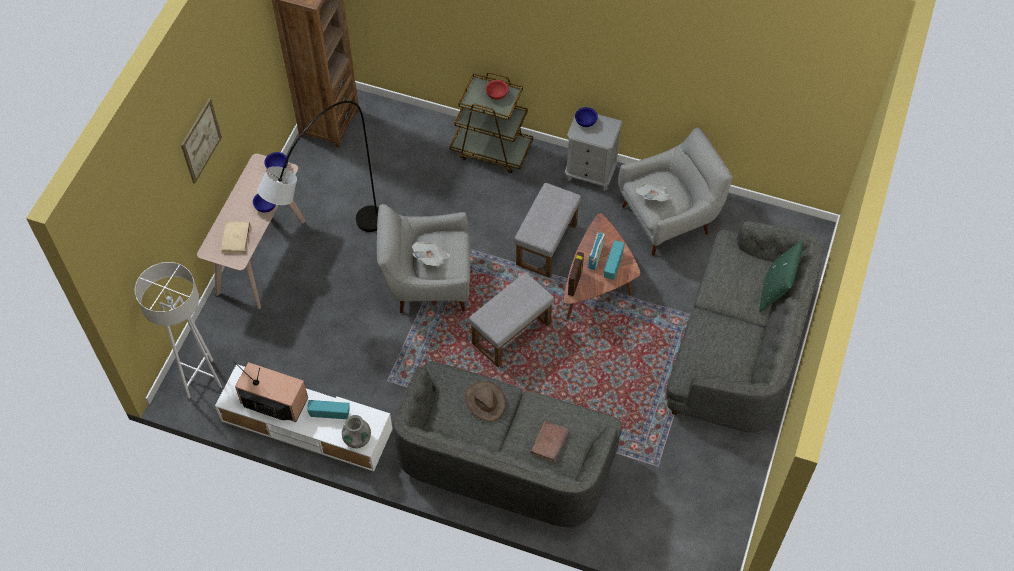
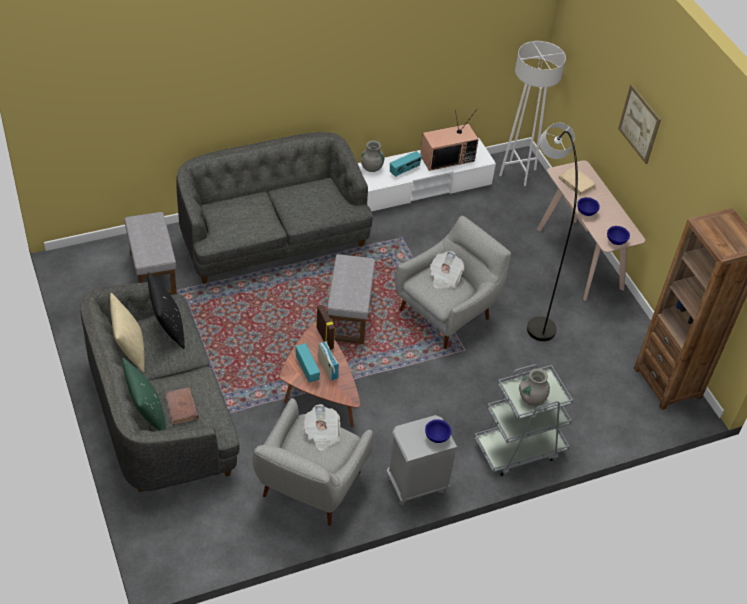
camera: 135 degrees right, 10 degrees down
brown cart [450,72,533,173] -> grey cart [474,364,573,476]
brown hat [465,381,506,422] -> none
red bowl [486,80,508,100] -> grey vase [519,368,550,406]
grey ottoman [514,183,581,278] -> grey ottoman moved to [124,212,177,295]
brown book [530,421,569,463] -> brown book moved to [165,387,199,425]
none -> beige pillow [110,293,145,373]
none -> black pillow [148,272,185,349]

